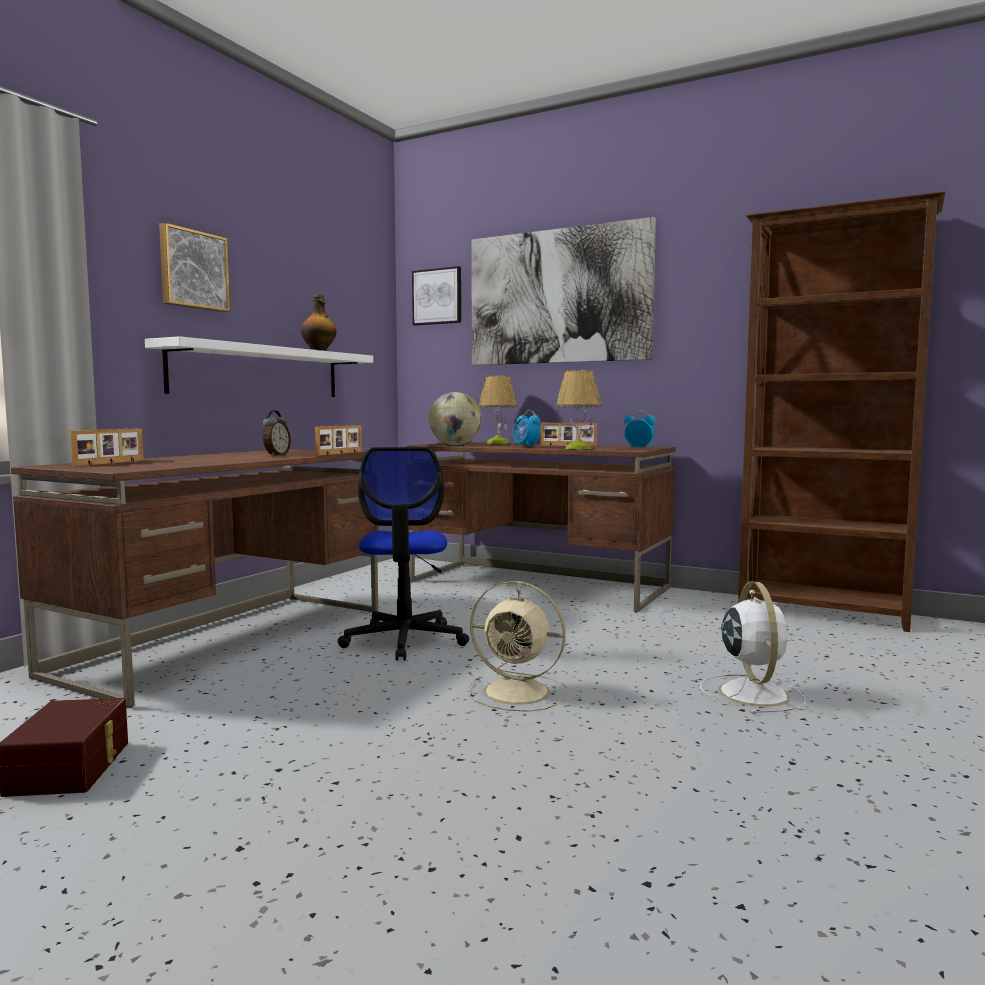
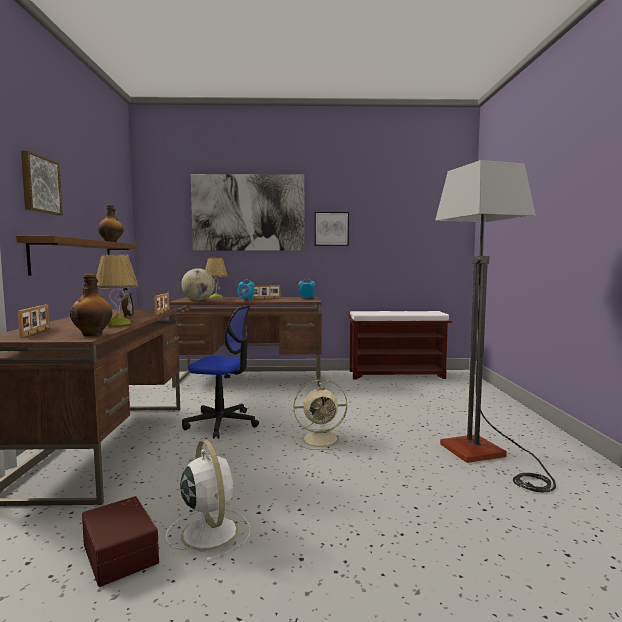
camera: 30 degrees left, 0 degrees up
white shelf [145,336,373,397] -> brown shelf [16,236,138,276]
office chair [337,447,469,661] -> office chair turned 45 degrees counterclockwise [182,305,259,439]
picture [412,266,461,325] -> picture moved to [315,212,349,246]
table lamp [556,370,601,449] -> table lamp moved to [96,255,138,325]
white fan [700,582,806,714] -> white fan moved to [165,440,250,562]
brown bookcase [738,191,945,632] -> brown bench [347,311,452,380]
none -> bottle [70,274,112,336]
none -> floor lamp [435,160,556,492]

